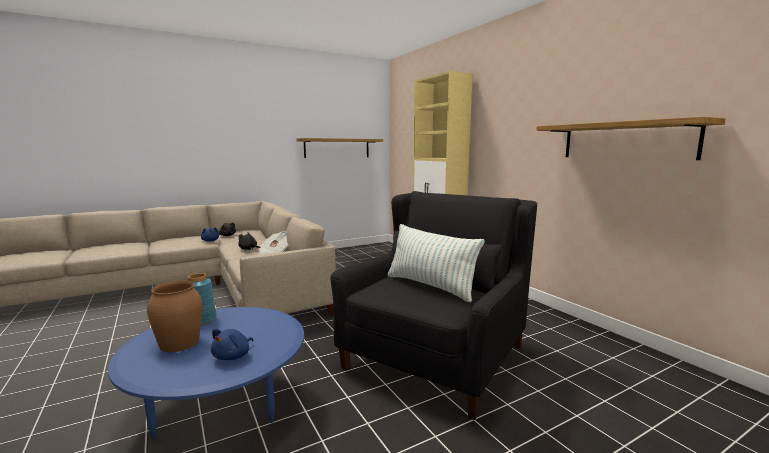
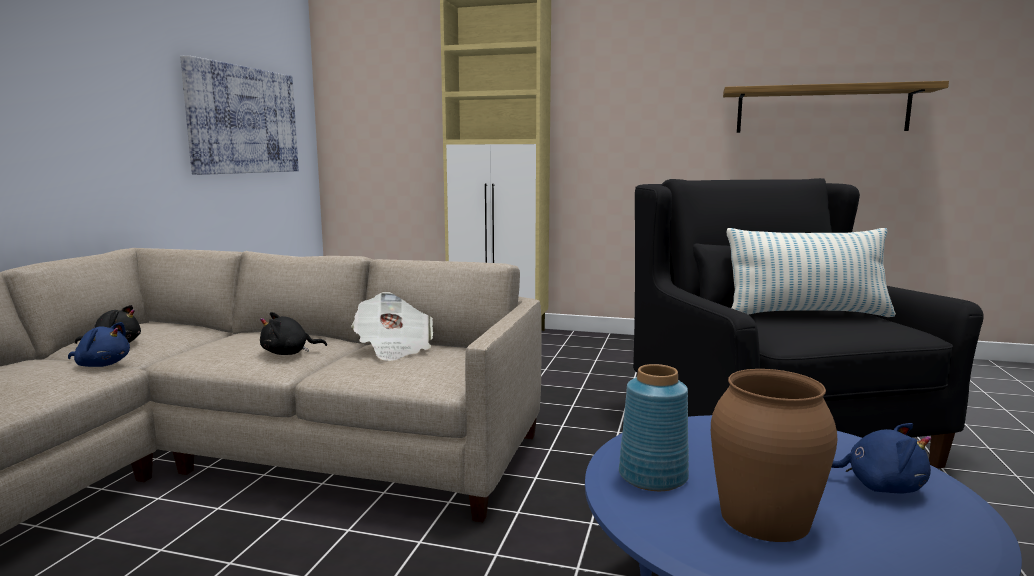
camera: 45 degrees left, 0 degrees up
blue plush toy [211,329,253,360] -> blue plush toy turned 45 degrees counterclockwise [831,423,931,494]
shelf [297,138,383,158] -> picture [180,55,299,175]

